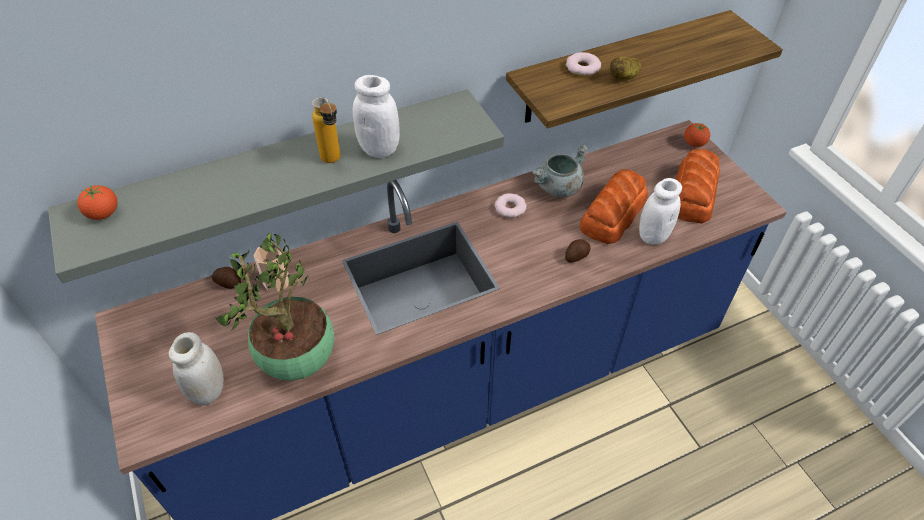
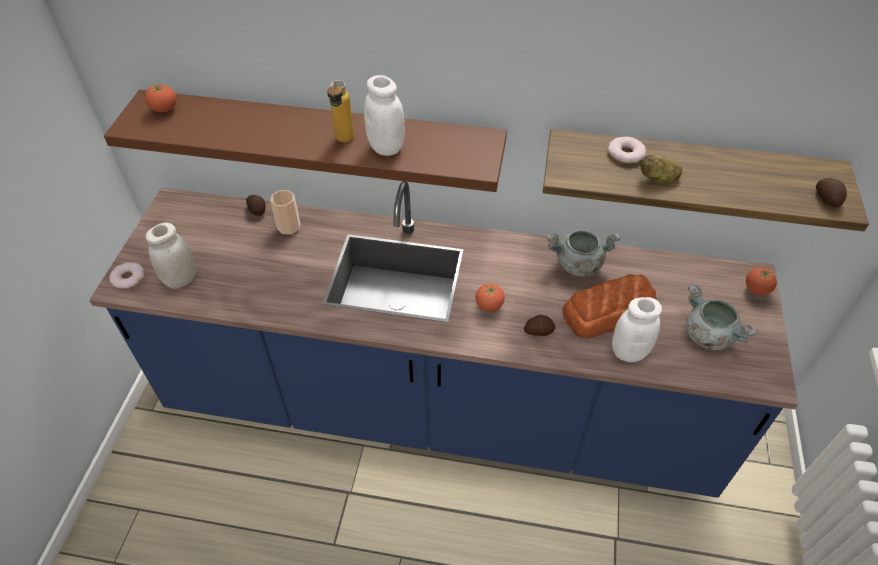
camera: 35 degrees right, 0 degrees up
grey shelf [48,89,504,283] -> brown shelf [104,90,507,192]
potted plant [215,233,335,381] -> none
donut [495,193,527,218] -> donut moved to [109,262,144,289]
bread [676,149,720,224] -> grey cooking pot [686,283,758,350]
none -> tomato [475,284,505,312]
none -> potato [816,178,847,207]

